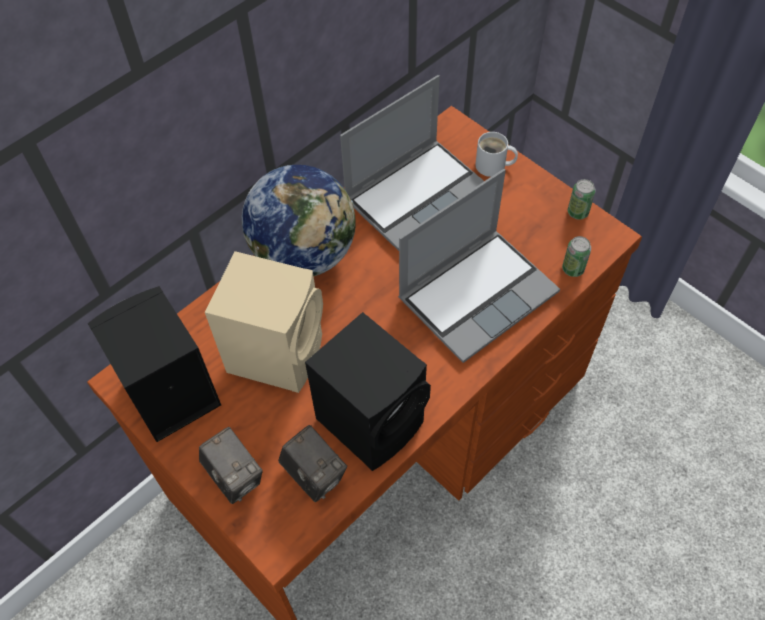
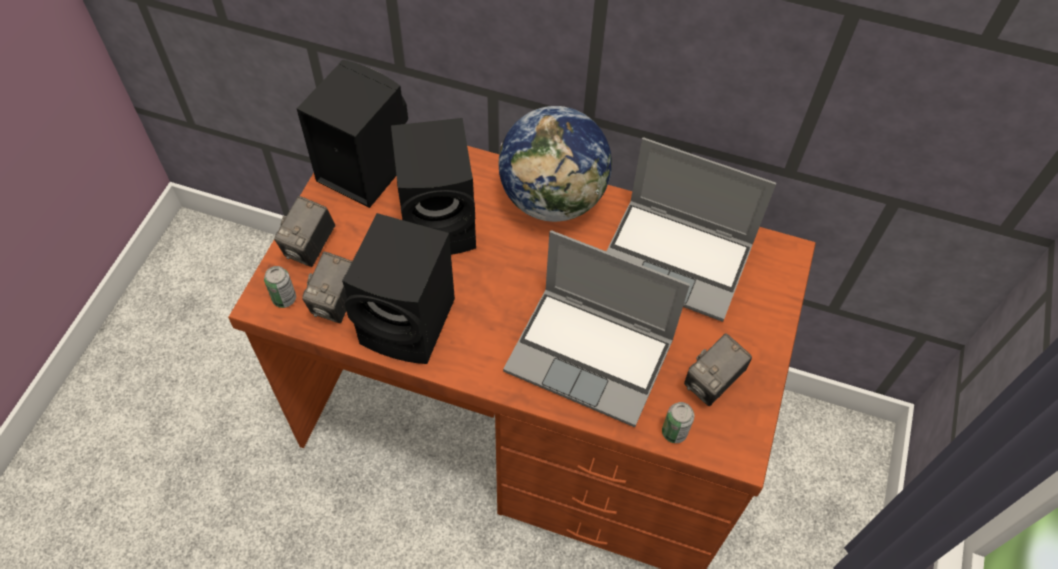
camera: 60 degrees right, 0 degrees up
beige speaker [205,251,323,393] -> black speaker [391,118,476,255]
white mug [475,132,518,177] -> none
can [568,179,595,220] -> can moved to [264,266,296,308]
none -> camera [684,334,752,406]

